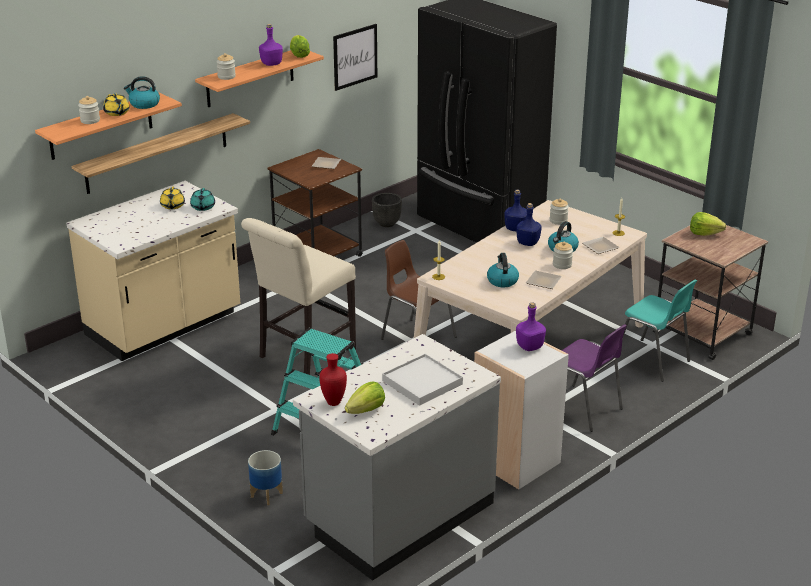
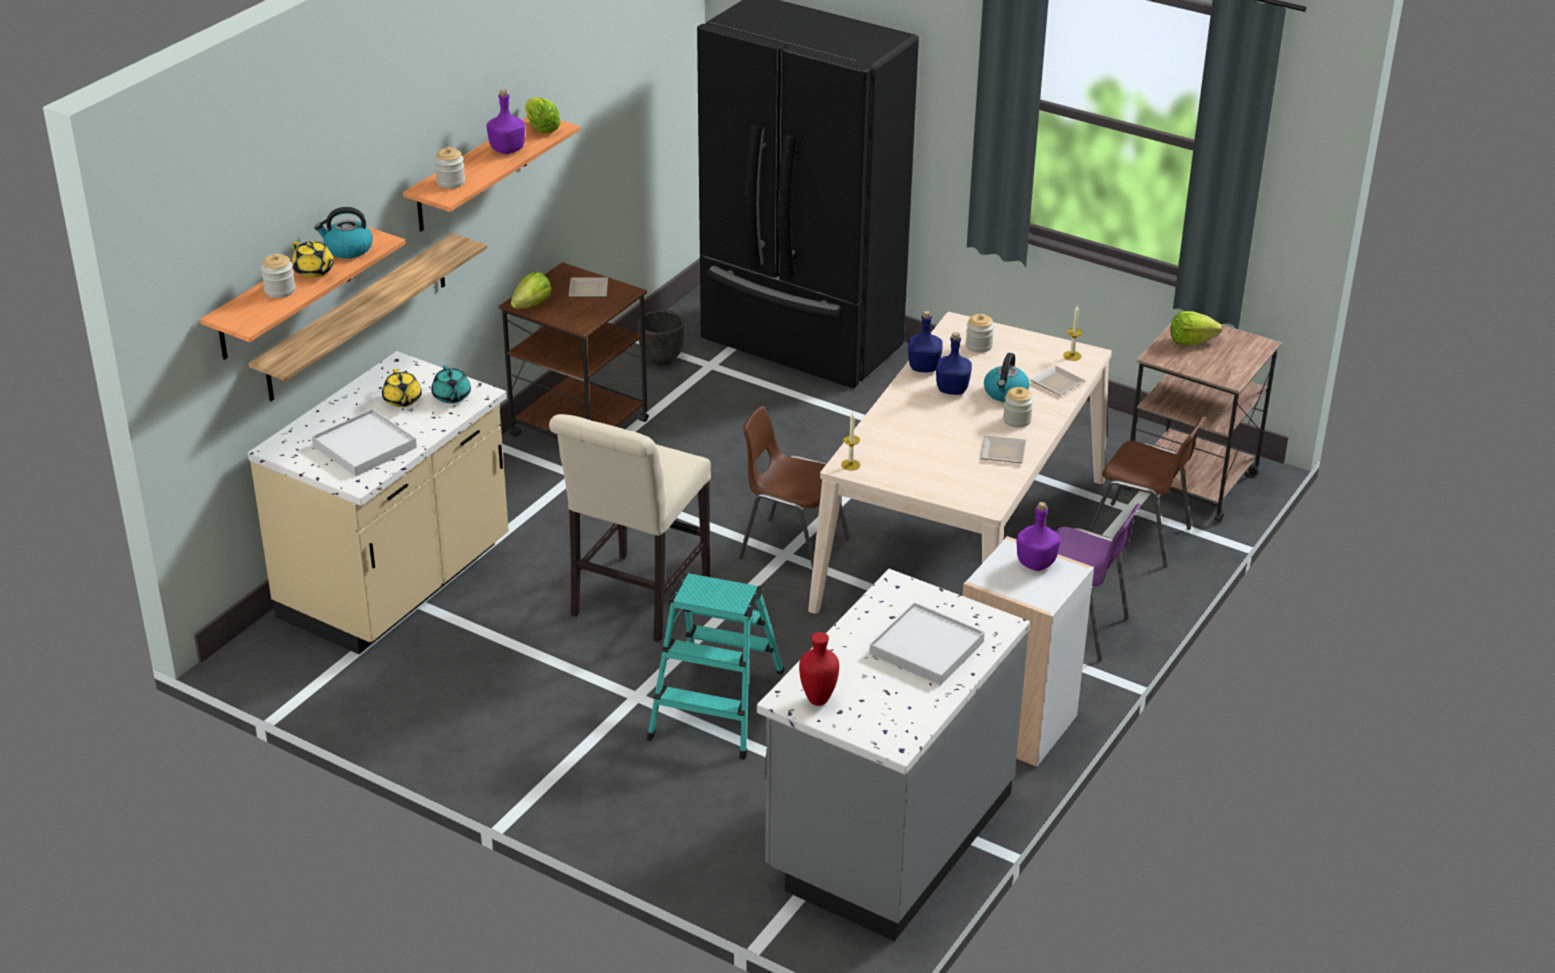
camera: 15 degrees left, 5 degrees up
planter [248,450,283,505] -> none
picture [333,24,377,91] -> none
lettuce [345,382,385,414] -> lettuce moved to [511,272,551,309]
kettle [487,253,519,287] -> none
turquoise chair [613,279,697,382] -> brown chair [1088,416,1206,567]
none -> white tray [312,409,417,476]

